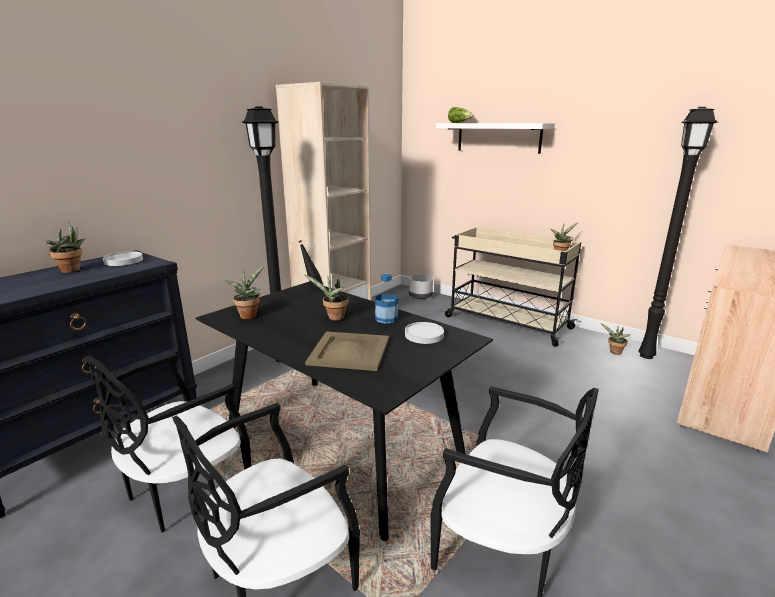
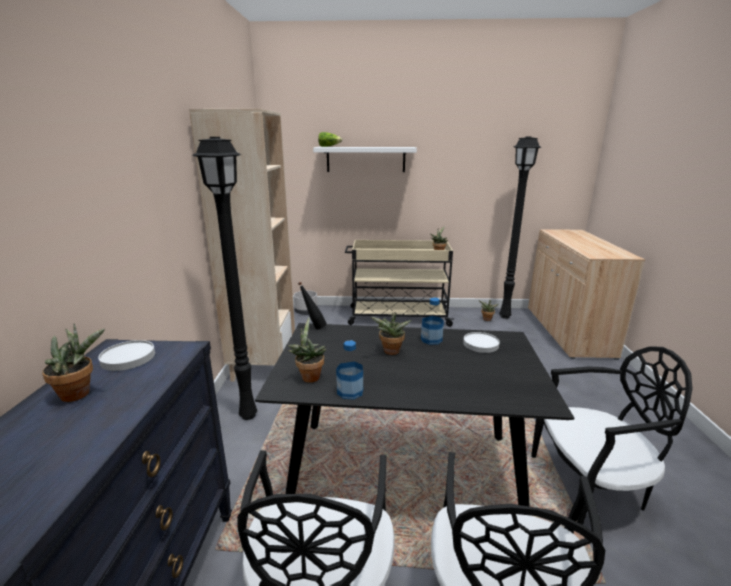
camera: 35 degrees left, 0 degrees up
beige tray [305,331,389,371] -> none
none -> bottle [336,340,363,400]

